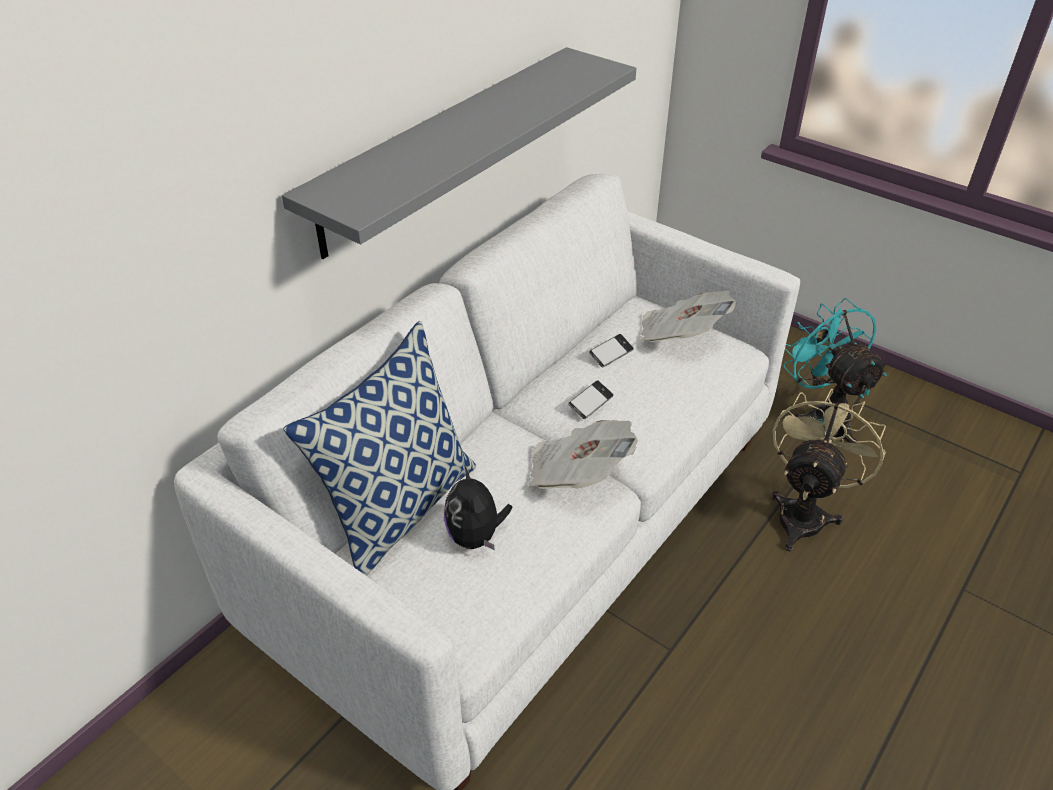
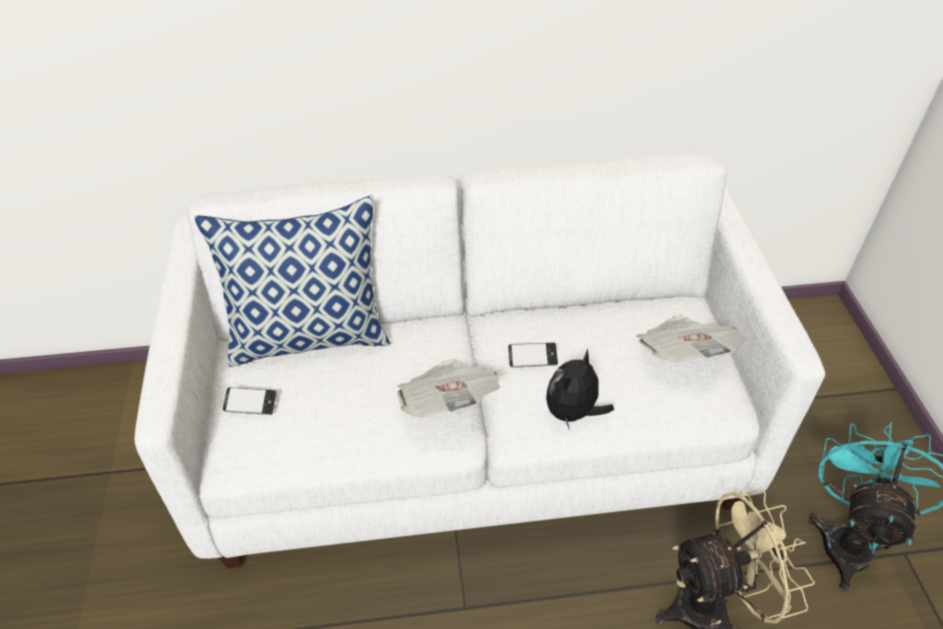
camera: 45 degrees right, 5 degrees up
grey shelf [282,47,636,259] -> none
plush toy [444,465,512,551] -> plush toy moved to [546,349,614,429]
phone [589,334,634,367] -> phone moved to [223,387,277,415]

